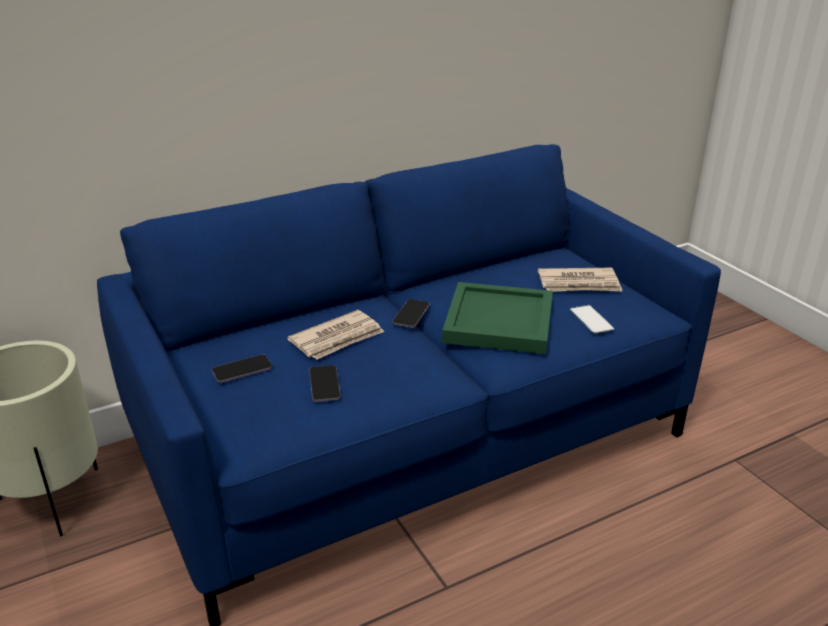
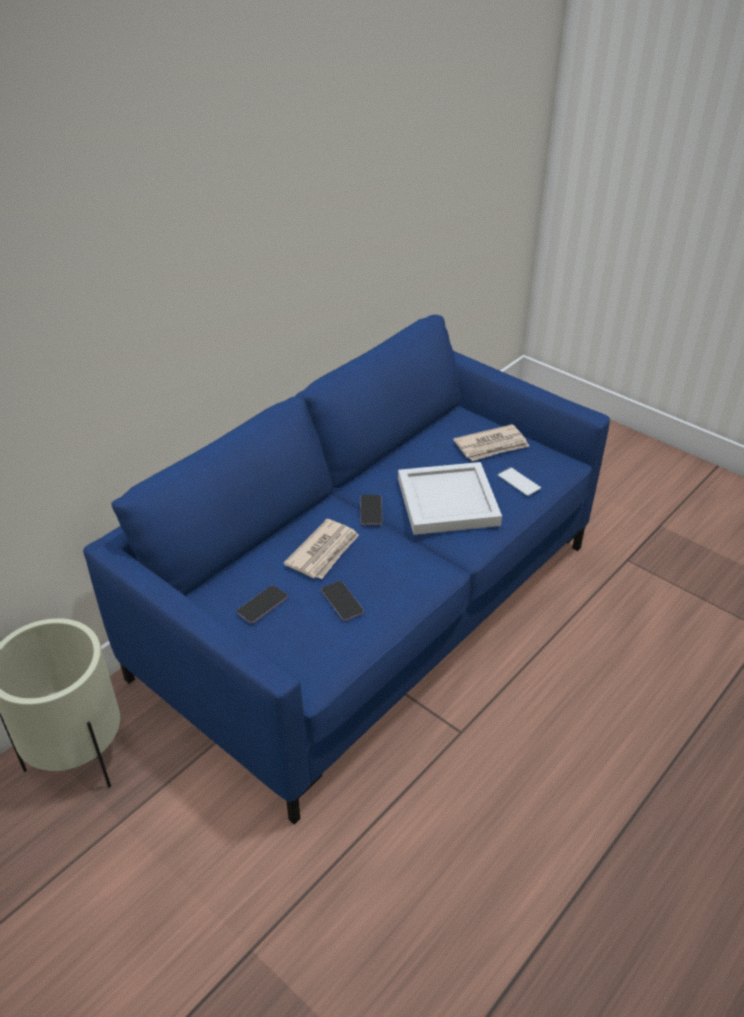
camera: 20 degrees left, 10 degrees up
green tray [442,282,553,354] -> white tray [398,462,502,535]

